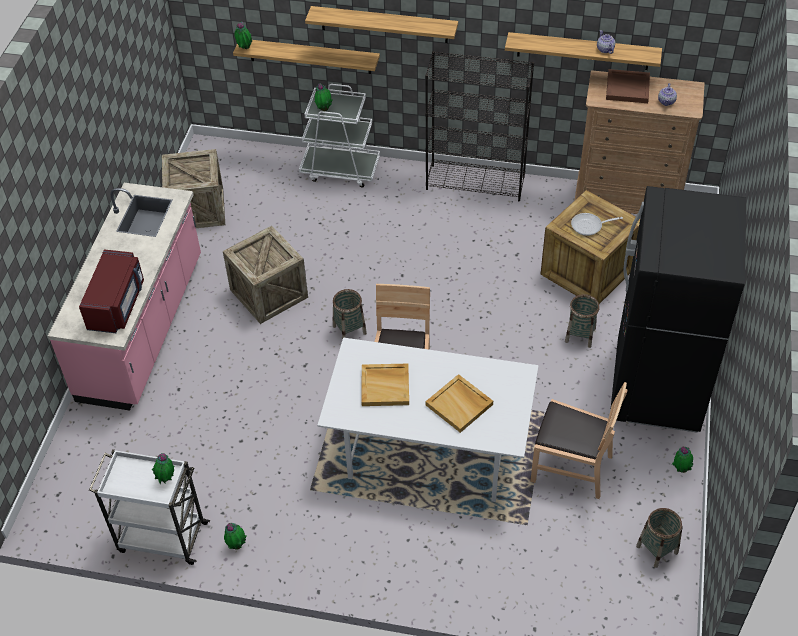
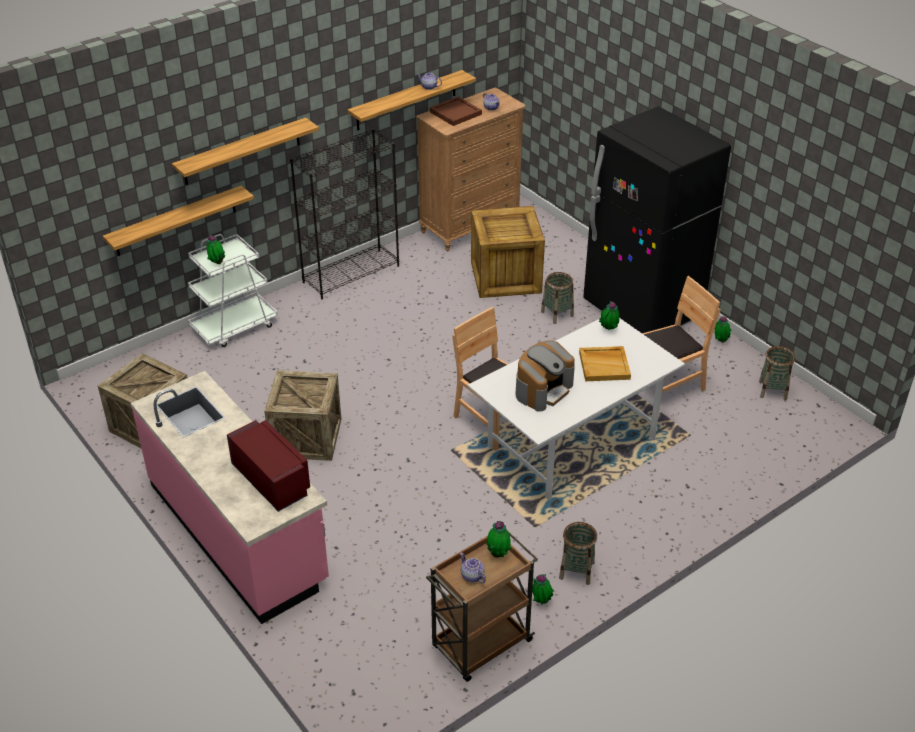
camera: 50 degrees left, 10 degrees down
white cart [89,449,210,565] -> brown cart [426,530,538,682]
potted plant [234,22,252,49] -> potted plant moved to [599,301,620,330]
basket [333,289,367,340] -> basket moved to [559,522,597,585]
beige tray [361,364,409,406] -> coffee machine [516,340,575,412]
frying pan [571,213,623,236] -> none
none -> teapot [460,553,486,583]

